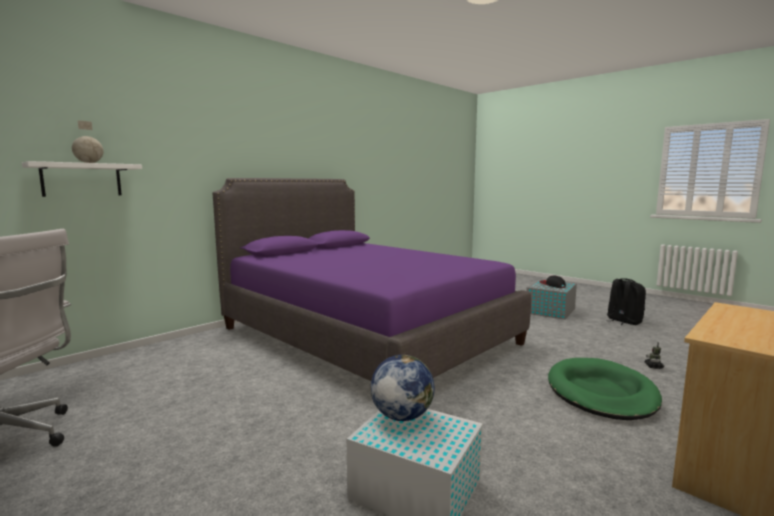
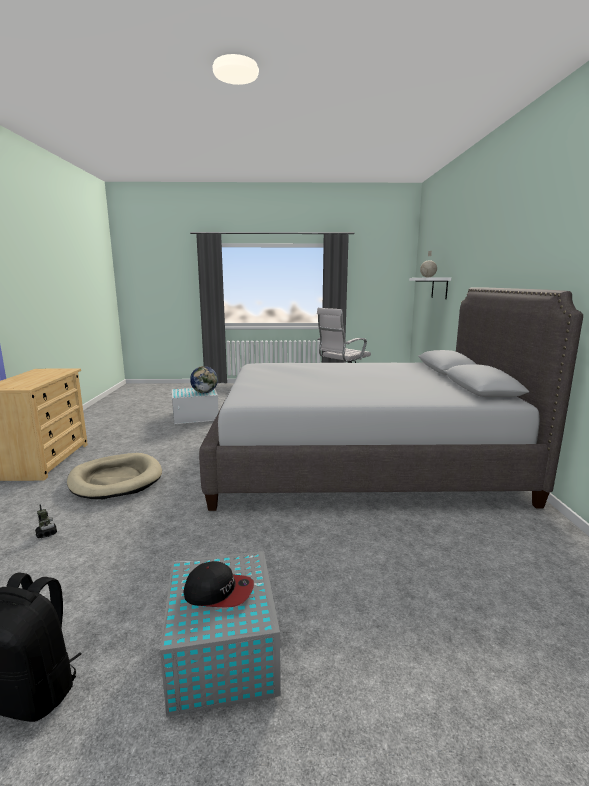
camera: 135 degrees right, 5 degrees up
purple bed [213,178,531,381] -> grey bed [199,287,583,511]
green dog bed [548,358,662,420] -> beige dog bed [67,453,162,499]

